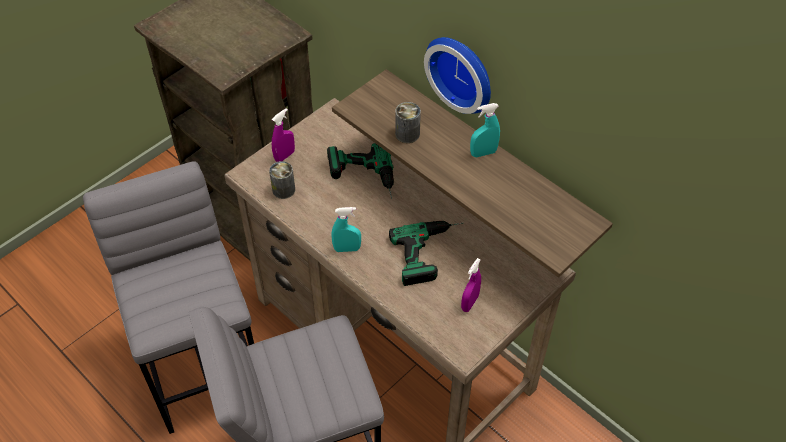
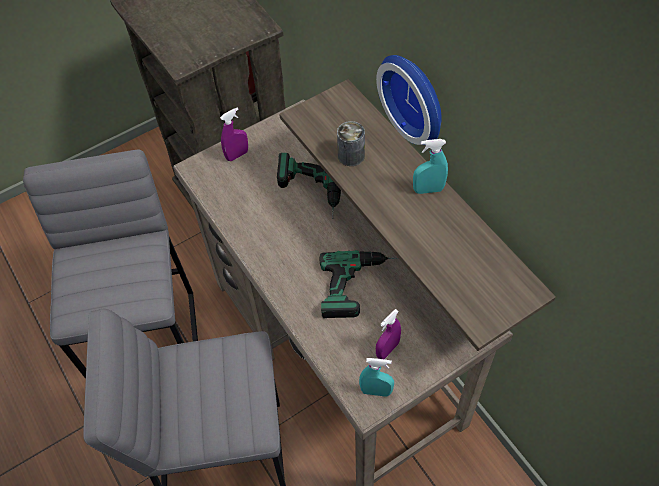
camera: 15 degrees right, 5 degrees up
can [269,161,295,199] -> none
turquoise spray bottle [332,207,361,252] -> turquoise spray bottle moved to [359,358,394,397]

